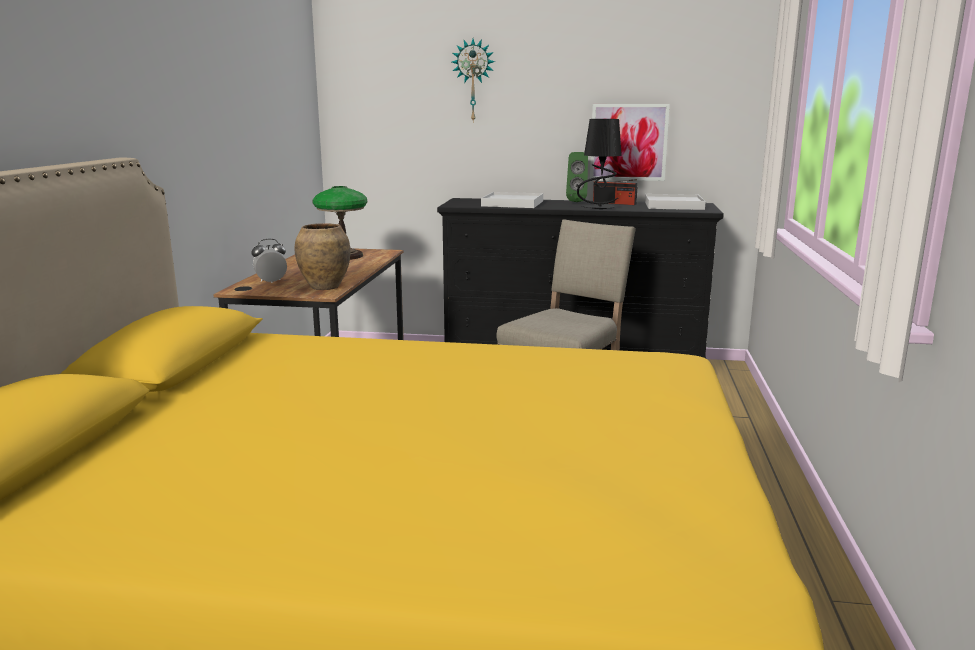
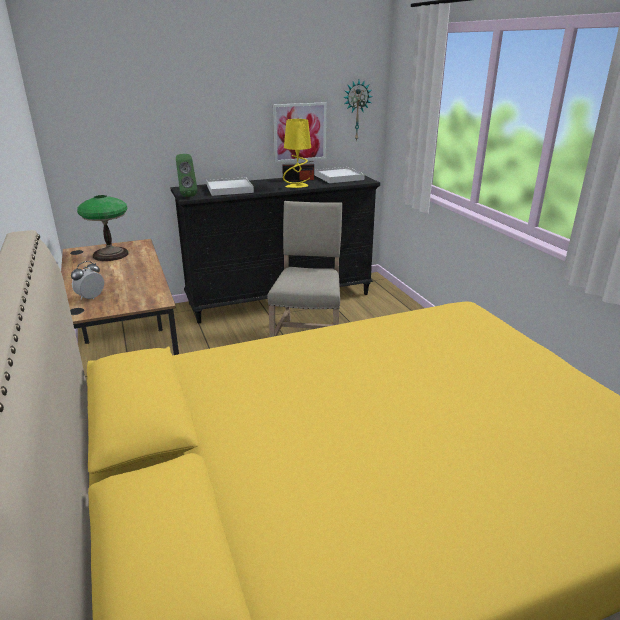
camera: 30 degrees left, 10 degrees up
brown vase [294,223,351,290] -> none
wall clock [452,39,495,121] -> wall clock moved to [343,80,373,142]
green speaker [566,152,588,202] -> green speaker moved to [176,154,197,197]
black table lamp [577,119,622,209] -> yellow table lamp [283,119,311,188]

